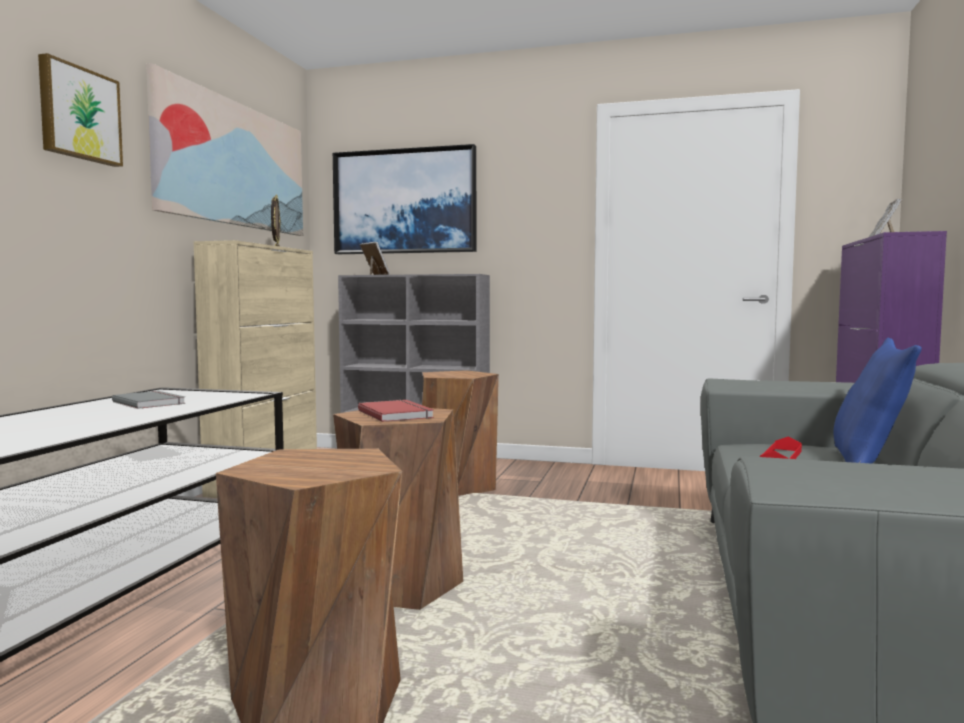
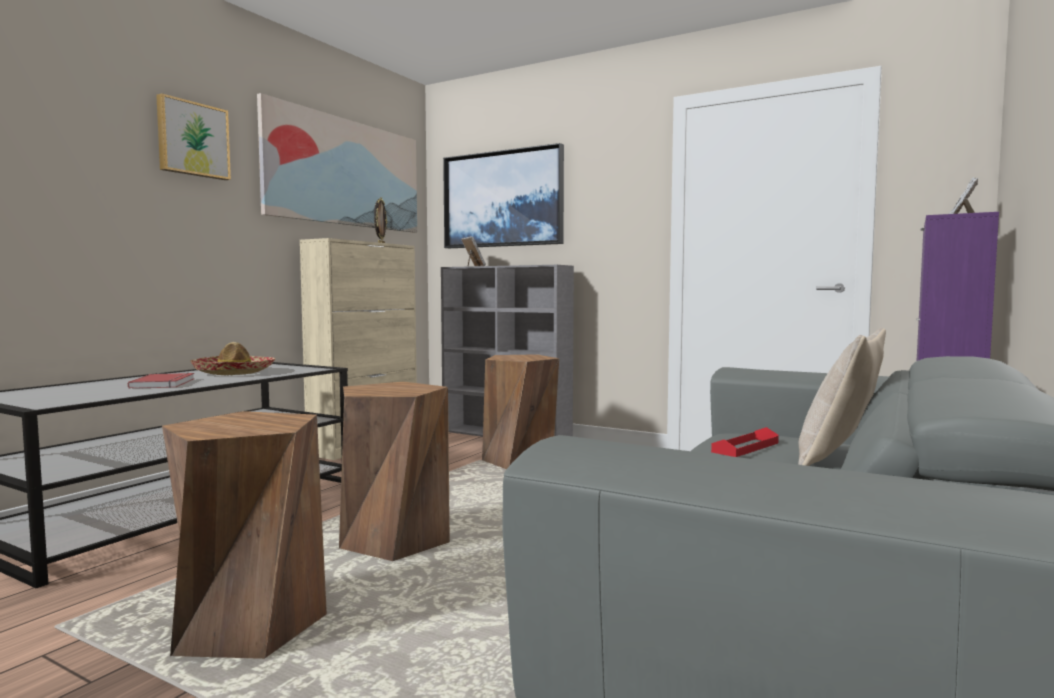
camera: 15 degrees right, 0 degrees up
grey book [112,391,185,409] -> hat [190,342,275,375]
red book [358,400,434,422] -> red book moved to [128,373,194,388]
blue pillow [833,338,922,463] -> beige pillow [798,328,886,466]

